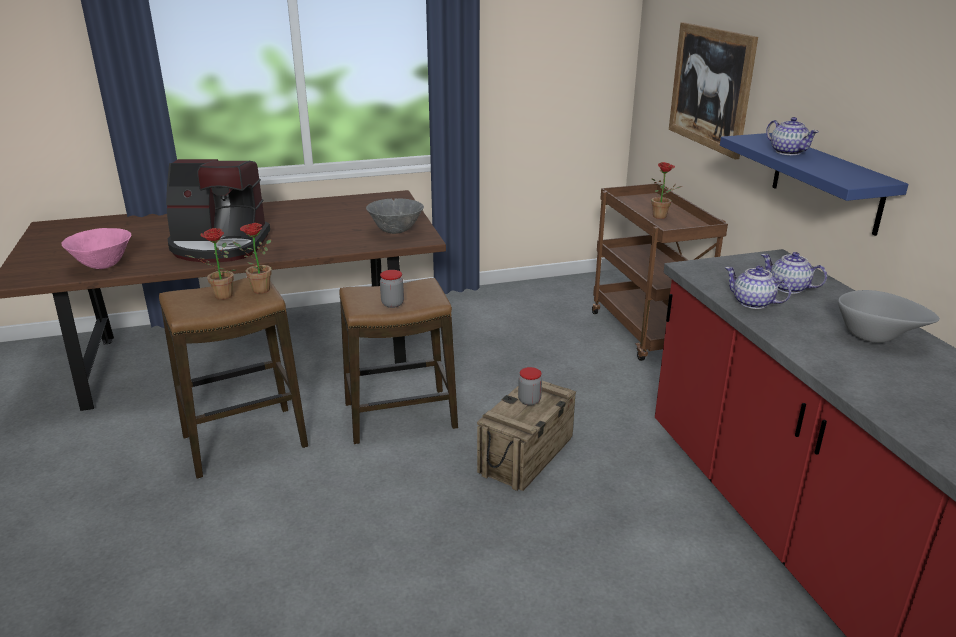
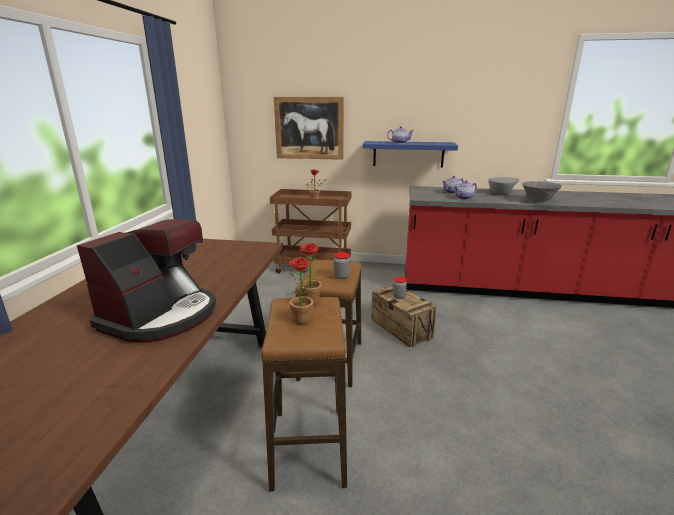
camera: 65 degrees left, 5 degrees down
pink bowl [61,228,131,269] -> none
grey bowl [366,199,424,234] -> grey bowl moved to [522,181,562,202]

